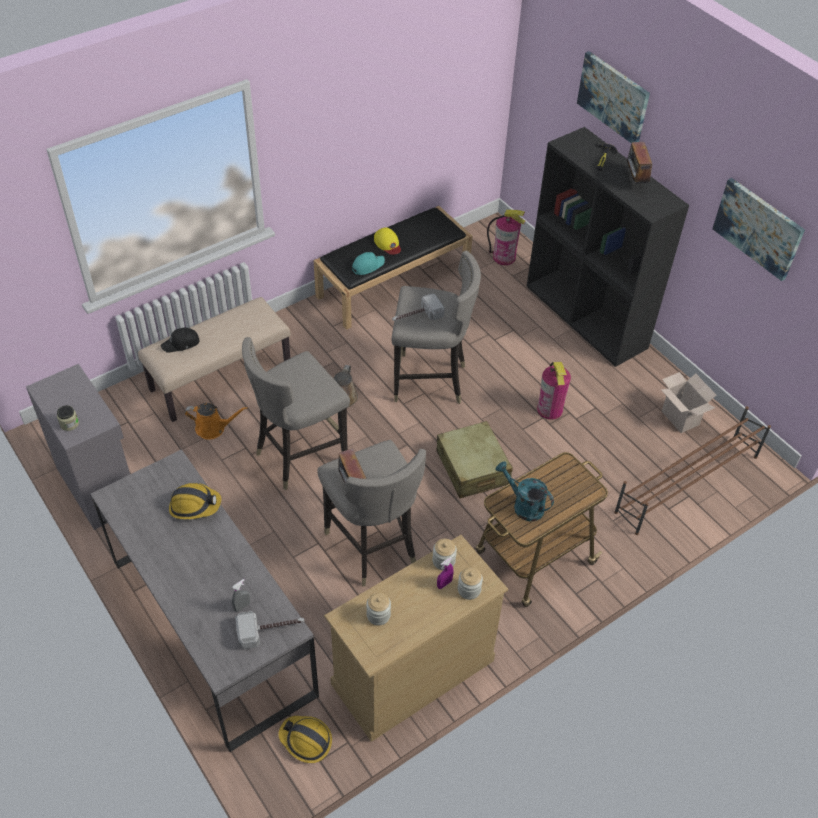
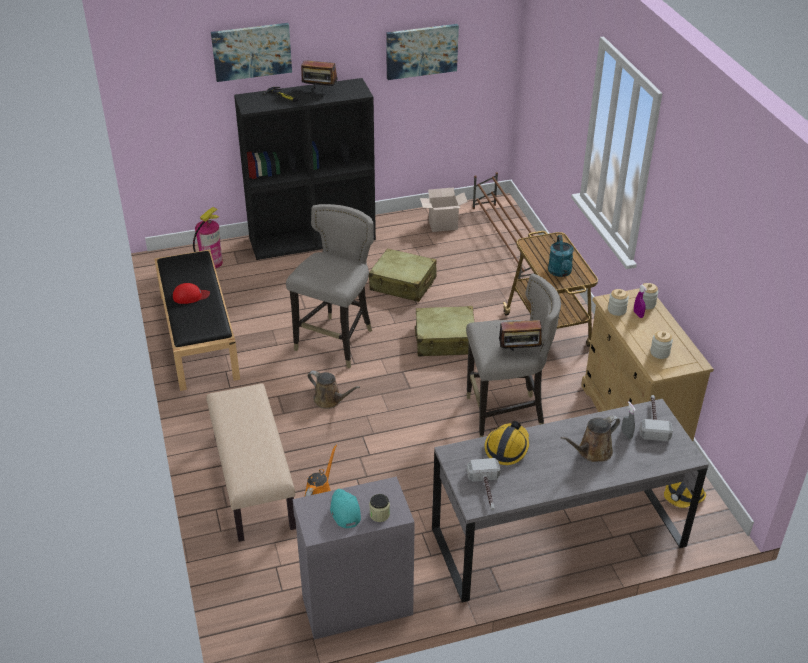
camera: 70 degrees left, 10 degrees down
black cap [160,327,200,353] -> none
grey stool [242,337,350,490] -> none
turquoise cap [352,252,385,275] -> turquoise cap moved to [330,489,361,528]
yellow cap [374,227,401,255] -> red cap [173,283,210,304]
hammer [392,294,445,321] -> hammer moved to [467,458,501,510]
turquoise watering can [496,461,554,521] -> turquoise watering can turned 60 degrees counterclockwise [548,235,574,277]
fire extinguisher [537,362,571,420] -> beige suitcase [369,248,437,302]
none -> brown watering can [561,415,620,462]

